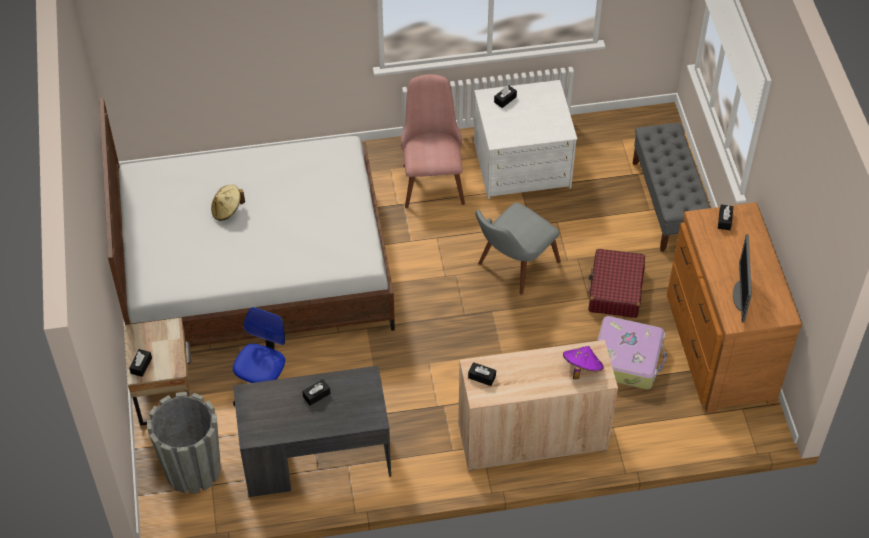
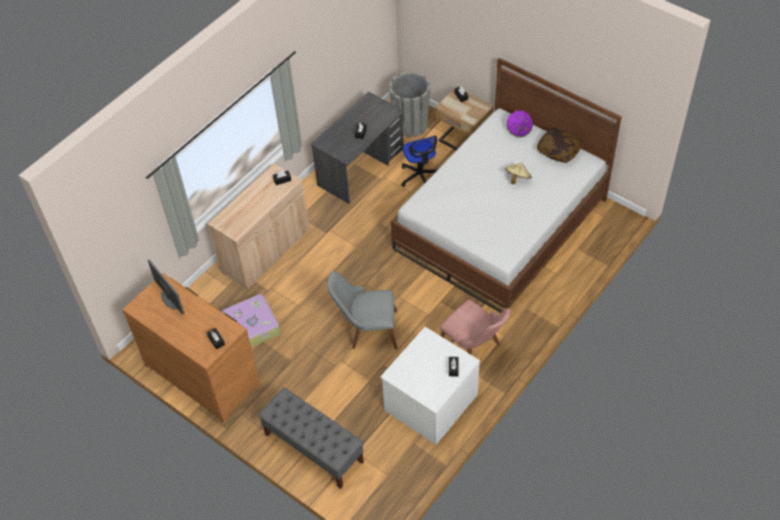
camera: 140 degrees right, 0 degrees up
grey chair [475,202,561,295] -> grey chair turned 90 degrees counterclockwise [327,271,397,349]
purple hat [563,346,604,379] -> purple hat moved to [507,110,533,137]
red suitcase [588,249,645,318] -> none
none -> pillow [537,128,582,163]

